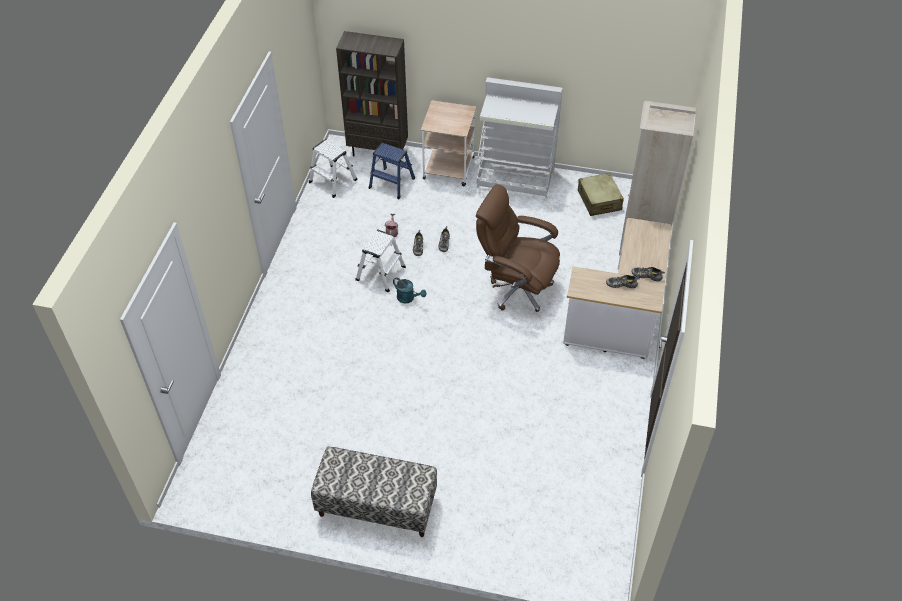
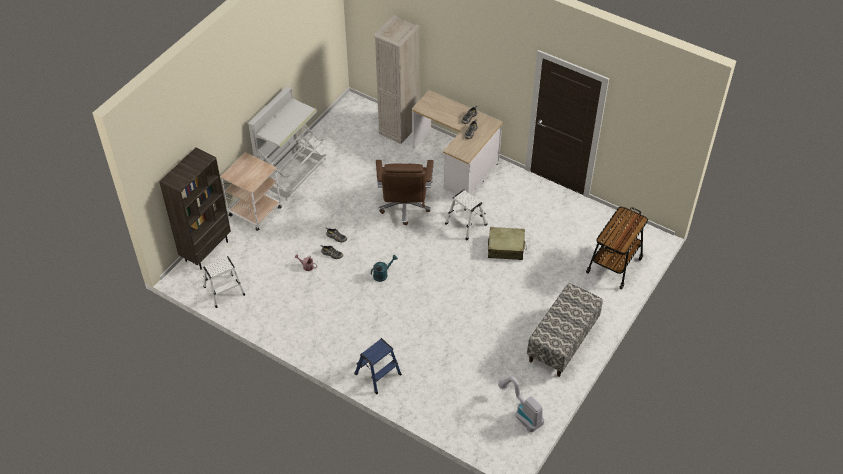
camera: 70 degrees left, 0 degrees up
white step ladder [355,229,406,292] -> white step ladder moved to [445,189,488,241]
blue step ladder [369,142,415,199] -> blue step ladder moved to [354,338,402,394]
brown office chair [476,184,560,312] -> brown office chair turned 45 degrees counterclockwise [376,160,434,225]
beige suitcase [578,173,624,216] -> beige suitcase moved to [488,227,526,260]
none -> vacuum cleaner [498,376,544,432]
none -> cart [586,207,648,289]

